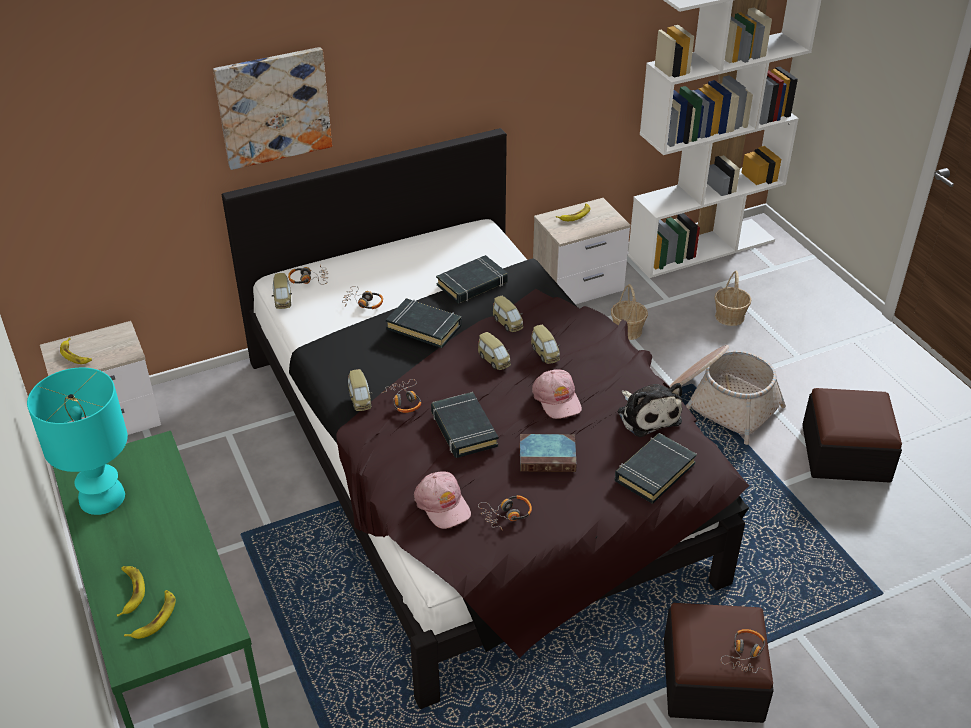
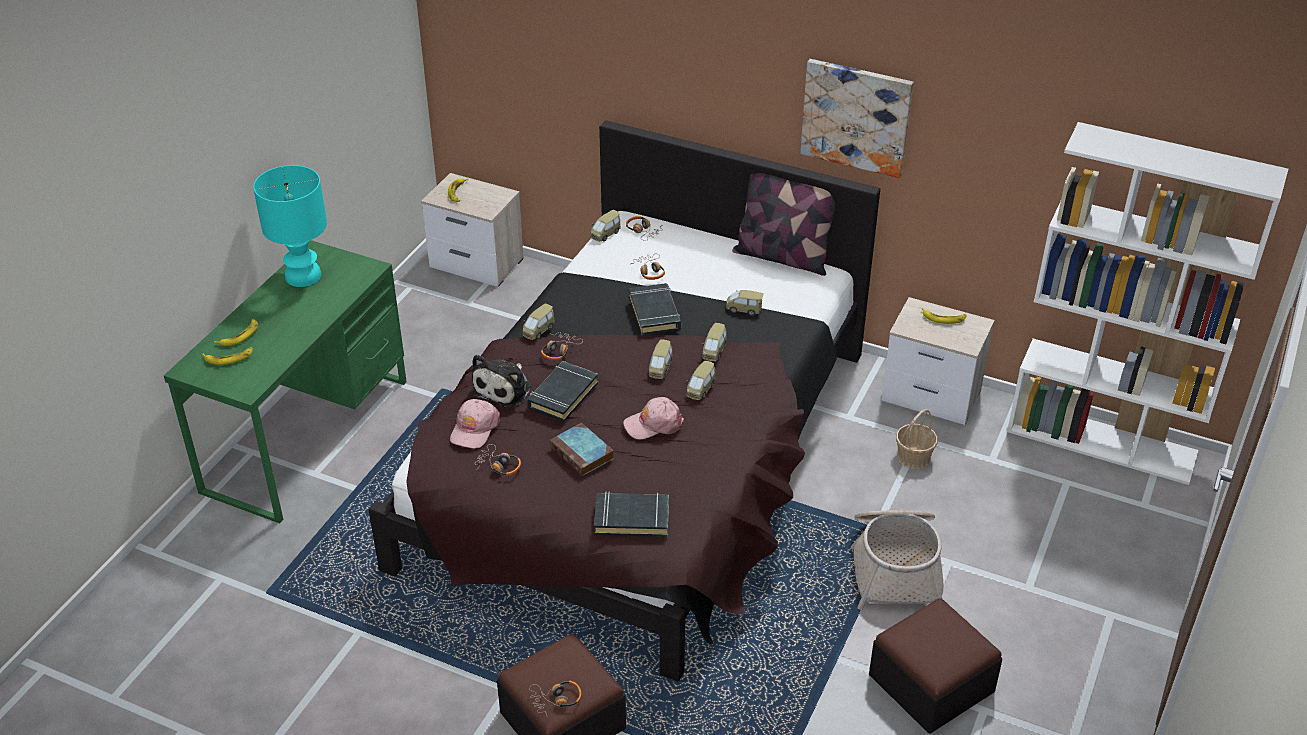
camera: 50 degrees right, 0 degrees up
picture [213,47,332,170] -> picture moved to [800,59,913,178]
black book [436,255,508,304] -> toy car [726,290,764,316]
pink cap [532,369,582,419] -> pink cap turned 45 degrees clockwise [623,397,684,439]
plush toy [618,383,682,437] -> plush toy moved to [471,354,531,408]
basket [714,270,751,326] -> none
none -> pillow [732,173,835,276]

